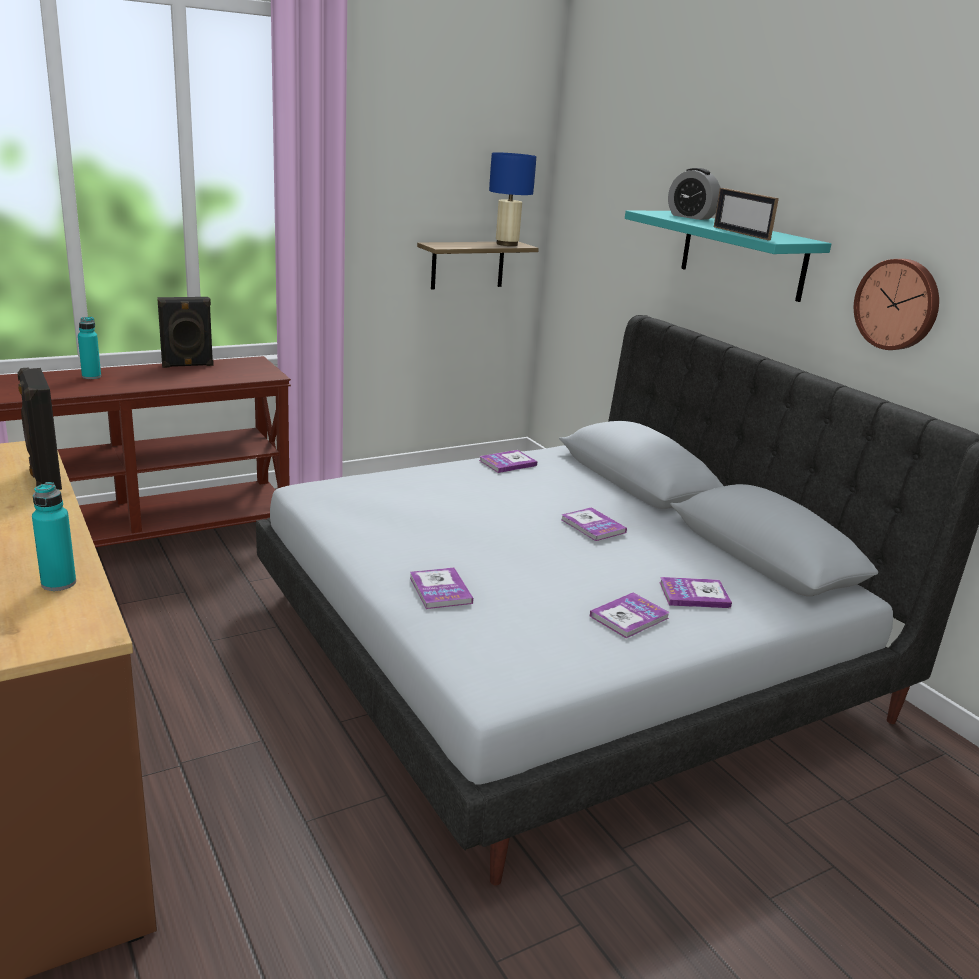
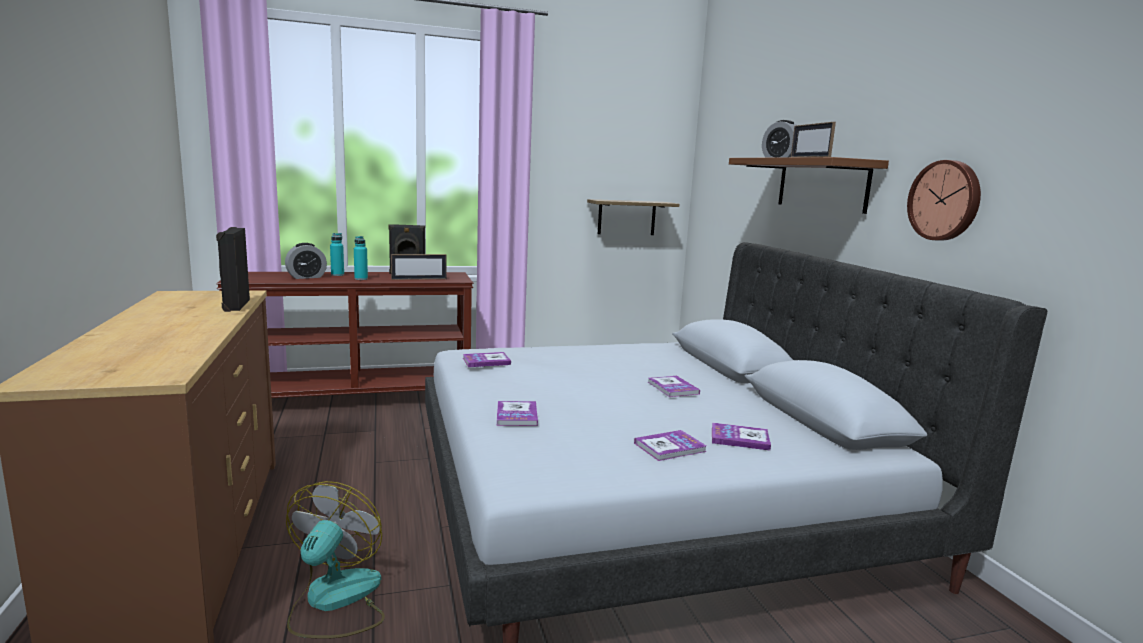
camera: 15 degrees right, 10 degrees down
turquoise bottle [32,482,76,591] -> turquoise bottle moved to [354,236,368,280]
book [479,450,538,473] -> book moved to [463,352,511,367]
blue table lamp [489,152,536,246] -> none
turquoise shelf [625,210,831,302] -> brown shelf [729,157,889,214]
none -> alarm clock [285,243,327,279]
none -> fan [286,481,385,639]
none -> picture frame [391,254,447,280]

